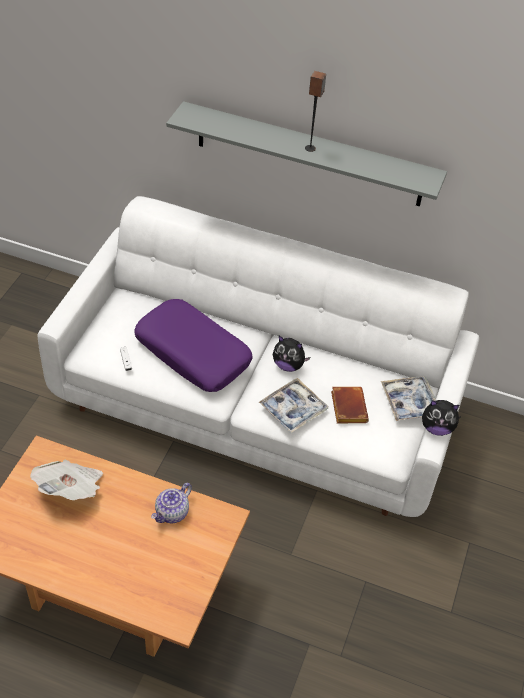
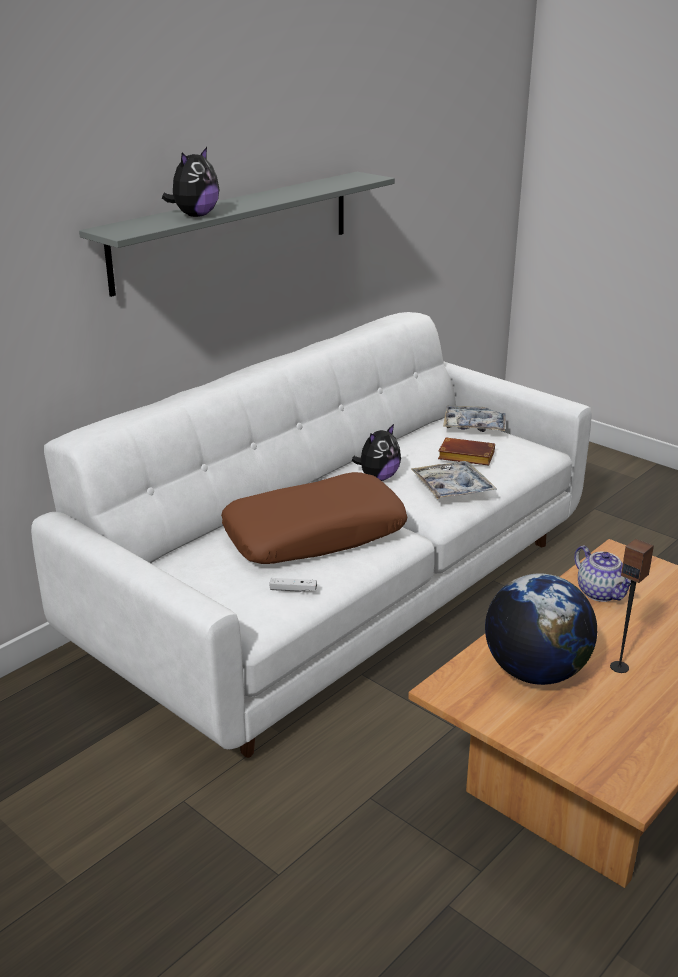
camera: 65 degrees left, 20 degrees down
newspaper [30,460,103,500] -> globe [485,573,597,685]
purple pillow [134,299,253,392] -> brown pillow [221,472,407,564]
speaker [305,71,326,152] -> speaker moved to [610,539,654,673]
plush toy [422,400,462,436] -> plush toy moved to [162,147,219,217]

